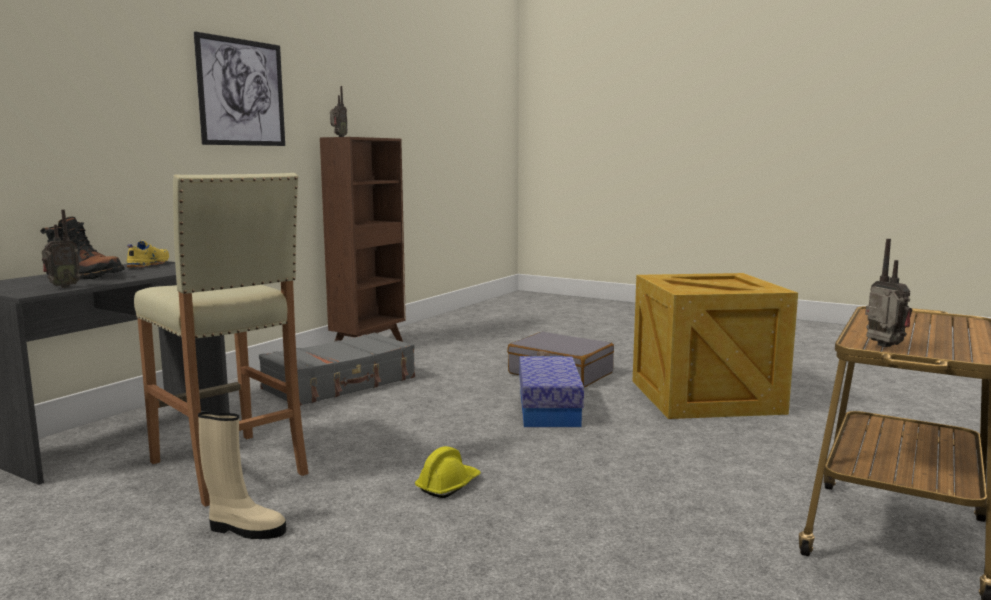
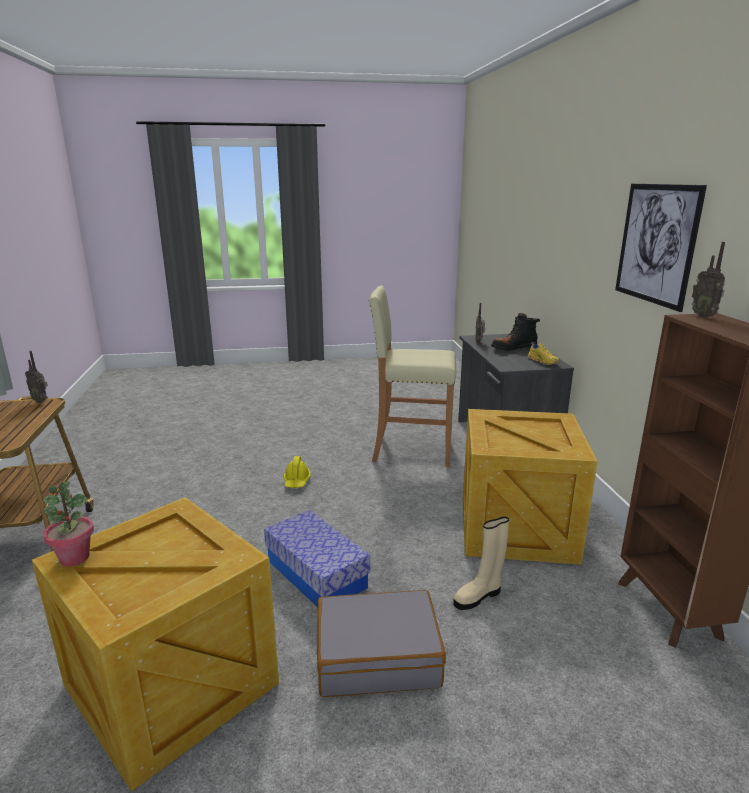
camera: 140 degrees right, 10 degrees up
beige boot [198,412,286,539] -> beige boot moved to [453,517,509,610]
grey suitcase [259,333,415,406] -> crate [463,409,598,565]
none -> potted plant [43,482,94,567]

